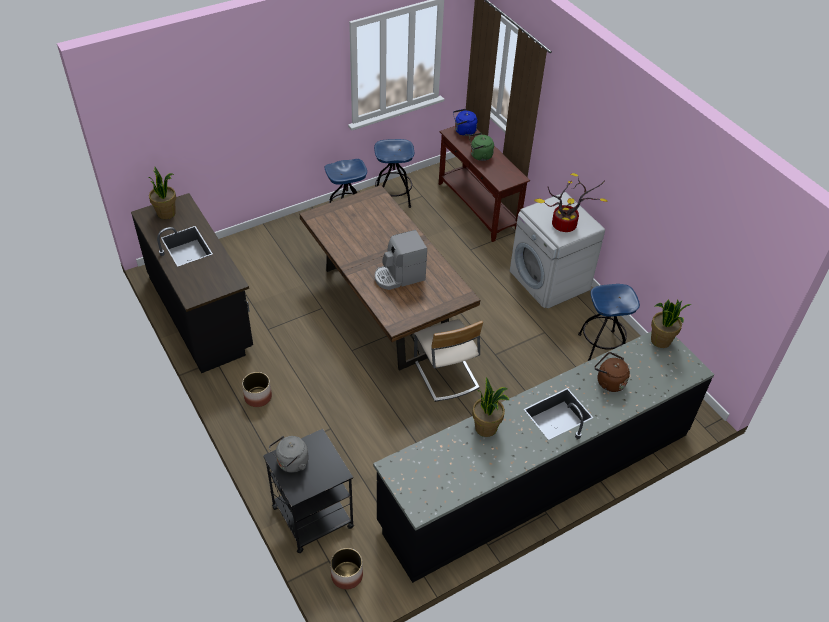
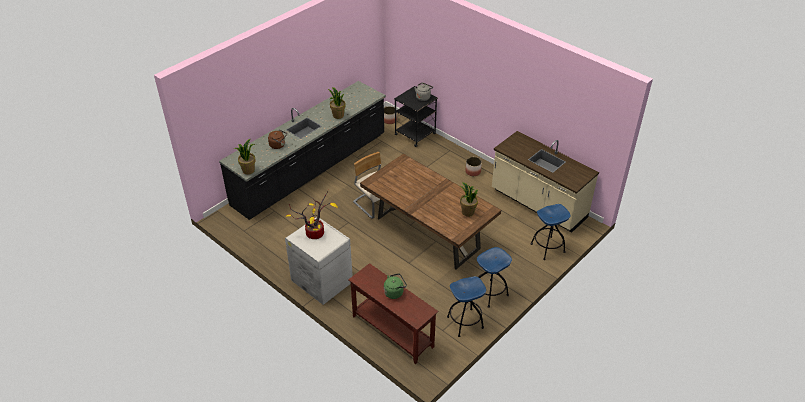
camera: 165 degrees right, 5 degrees down
black counter [131,193,253,373] -> beige counter [492,131,599,232]
potted plant [148,167,176,219] -> potted plant moved to [459,183,478,217]
coffee machine [375,230,427,290] -> none
blue kettle [453,109,478,136] -> none
blue stool [578,284,640,361] -> blue stool moved to [531,204,571,260]

